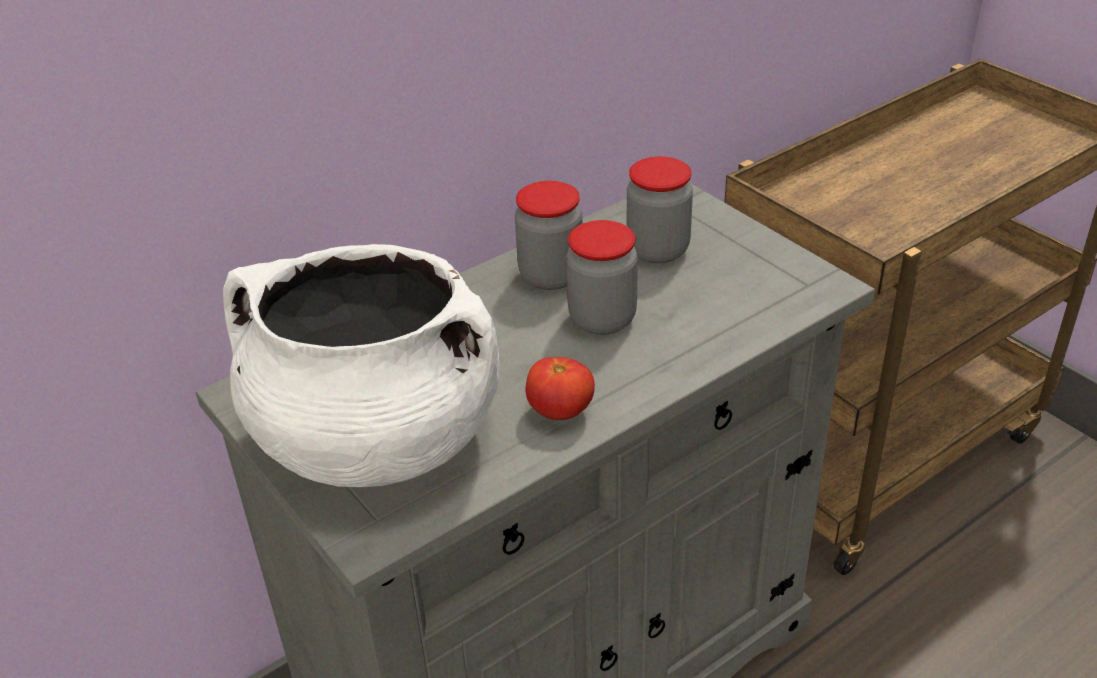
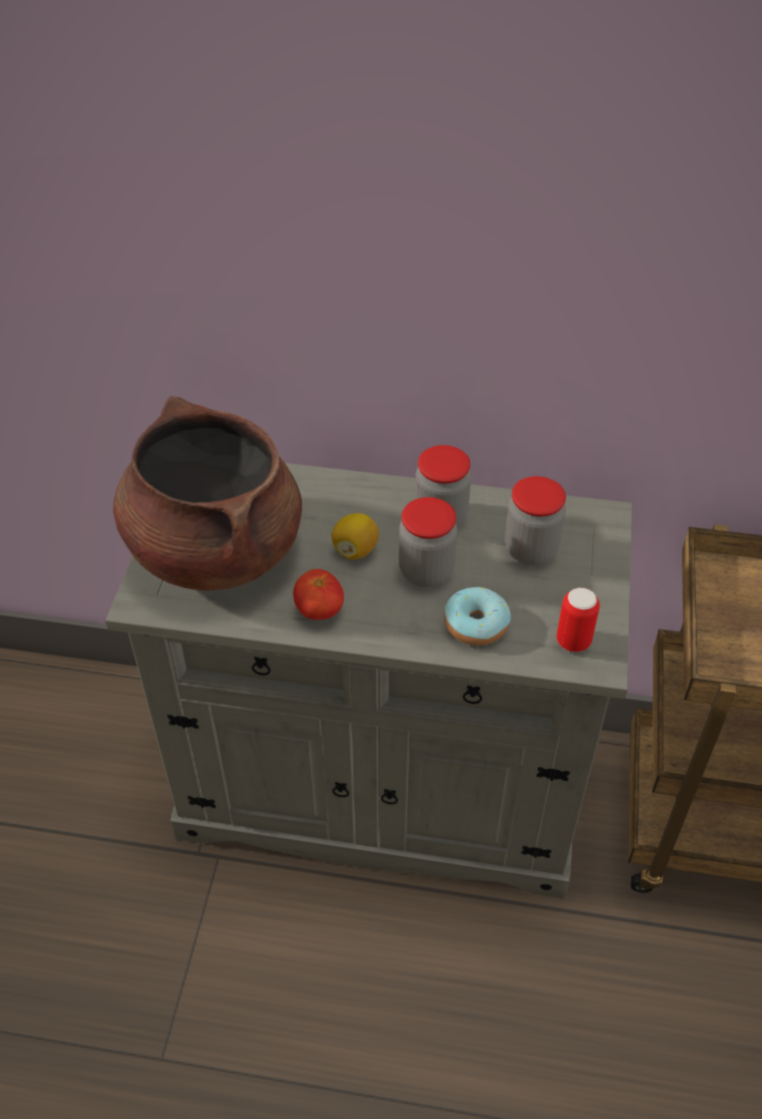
camera: 45 degrees right, 10 degrees up
white cooking pot [223,244,500,487] -> brown cooking pot [113,396,302,591]
none -> lemon [332,513,379,560]
none -> donut [444,587,511,646]
none -> can [556,588,600,652]

